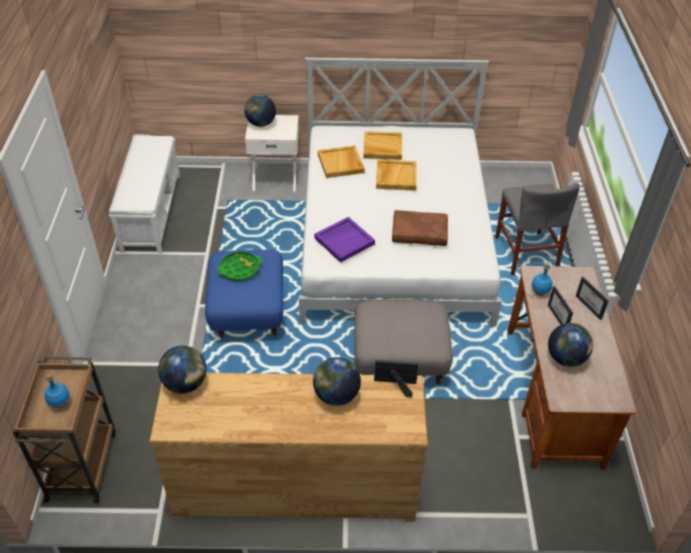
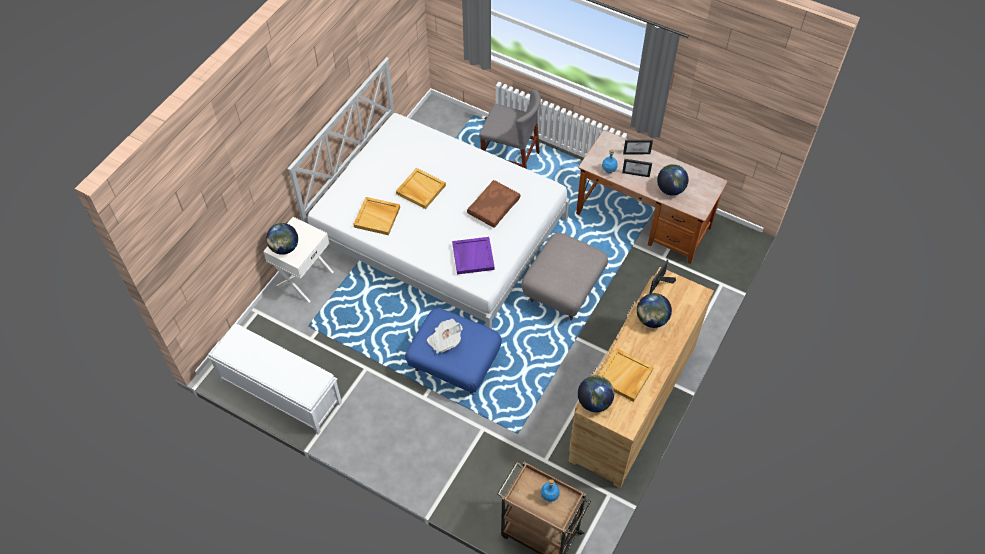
camera: 60 degrees left, 10 degrees up
green tray [217,252,262,281] -> newspaper [427,319,463,354]
beige tray [363,131,402,160] -> beige tray moved to [599,348,654,402]

